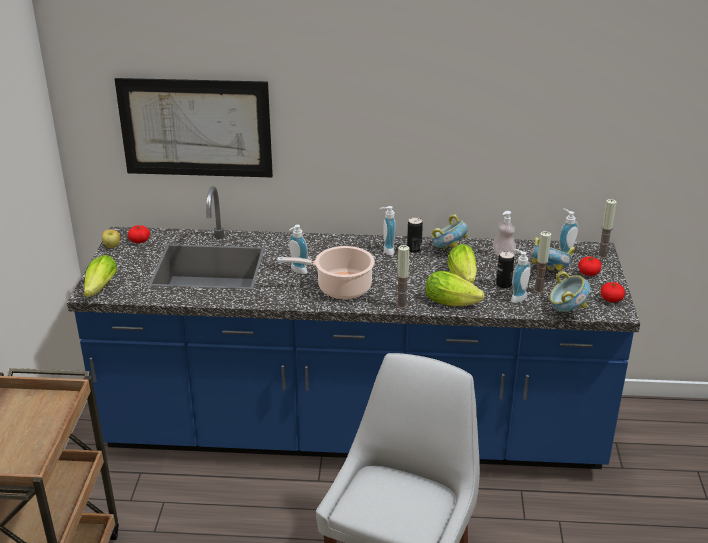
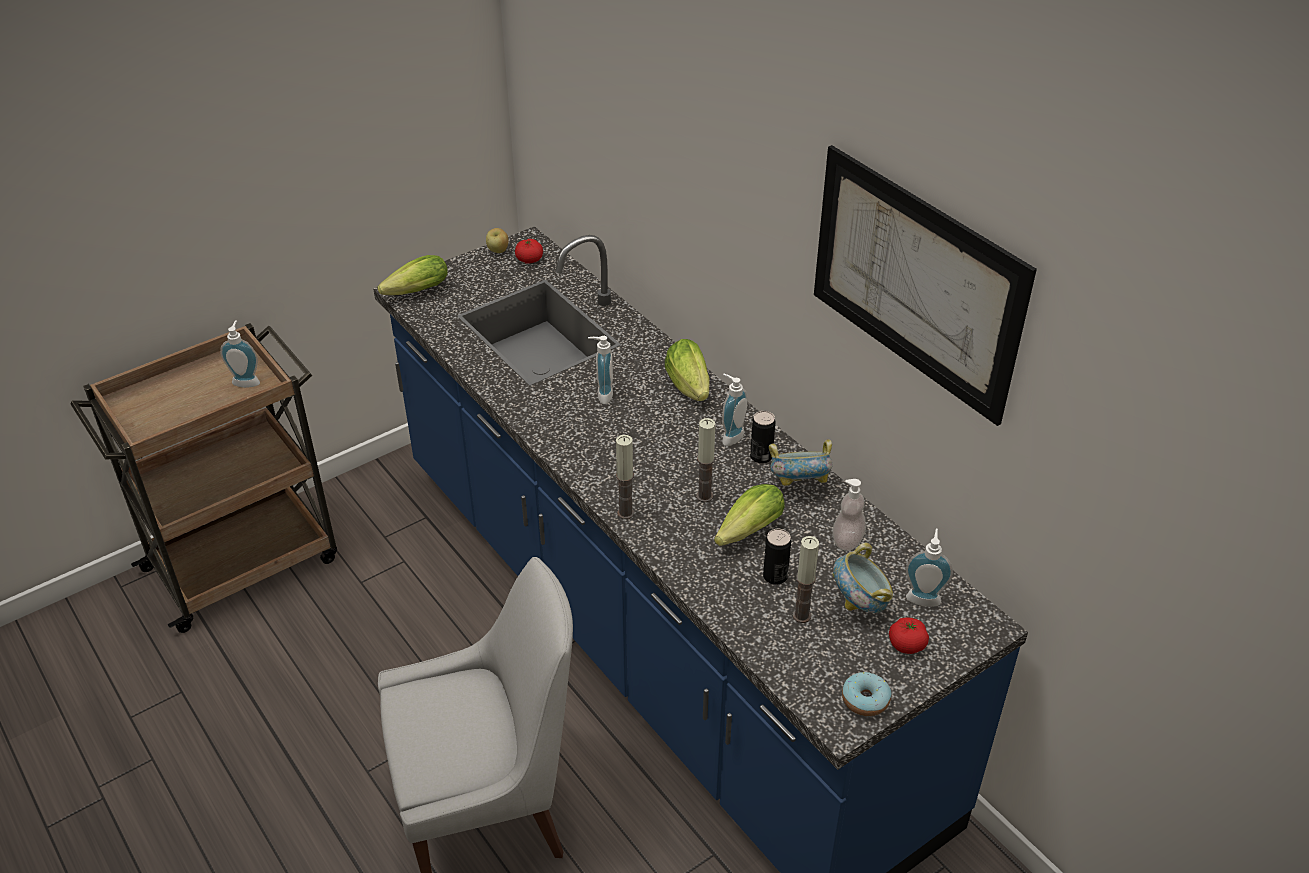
camera: 50 degrees right, 10 degrees up
picture [115,78,273,177] -> picture moved to [814,145,1037,426]
cooking pot [277,246,375,299] -> none
lettuce [425,271,484,306] -> lettuce moved to [665,339,709,401]
soap dispenser [511,249,530,303] -> soap dispenser moved to [220,320,260,388]
bowl [549,271,591,312] -> none
candle [597,199,616,259] -> candle moved to [696,418,715,502]
tomato [601,282,625,302] -> donut [842,672,891,716]

